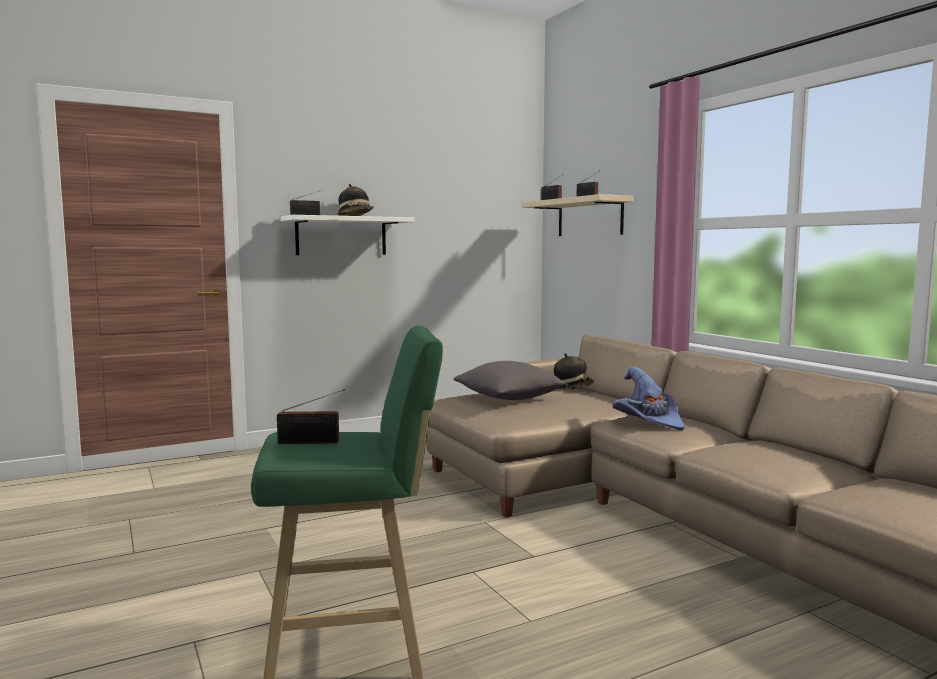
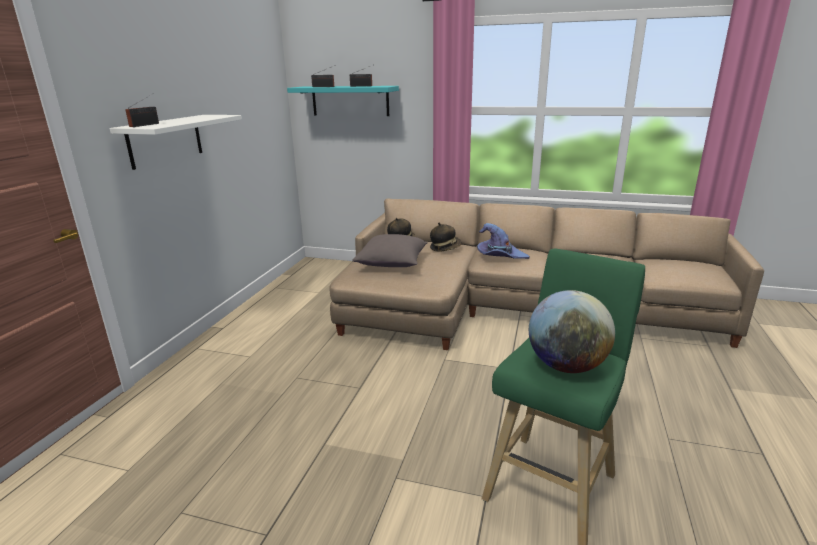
camera: 45 degrees left, 15 degrees up
radio [277,389,345,444] -> globe [529,290,615,373]
hat [337,184,374,216] -> hat moved to [430,222,462,252]
beige shelf [522,194,634,236] -> turquoise shelf [287,86,399,116]

